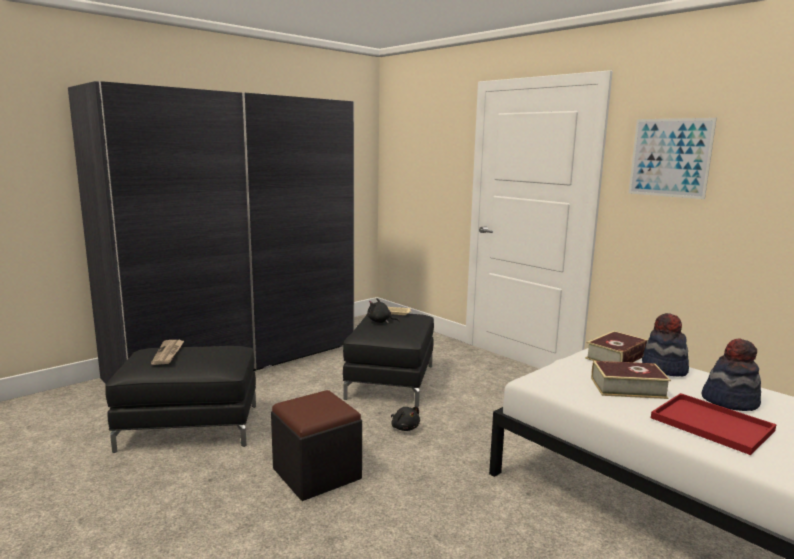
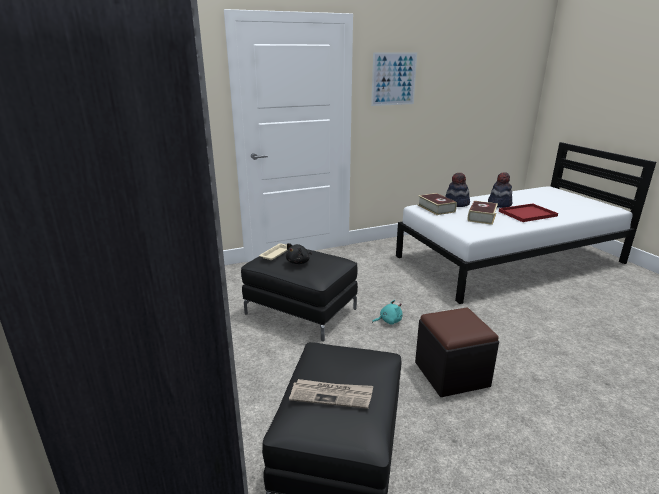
camera: 70 degrees left, 10 degrees up
black plush toy [391,407,420,431] -> turquoise plush toy [372,300,403,325]

